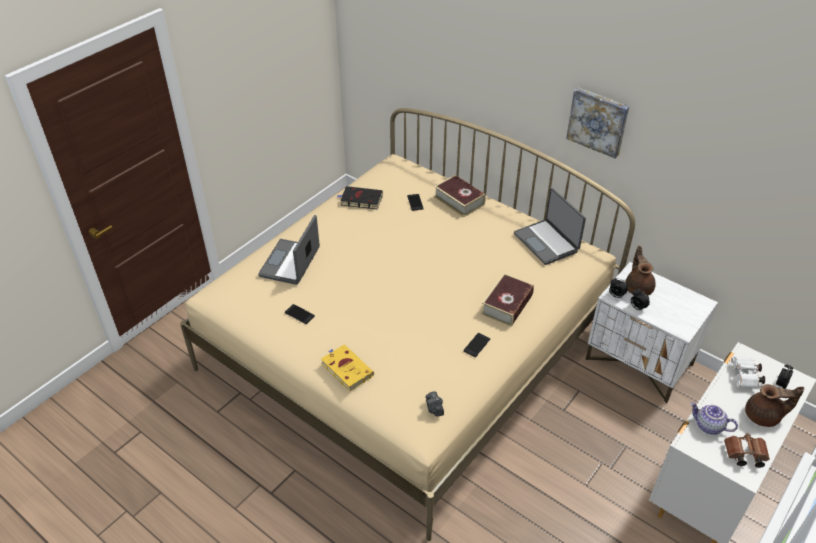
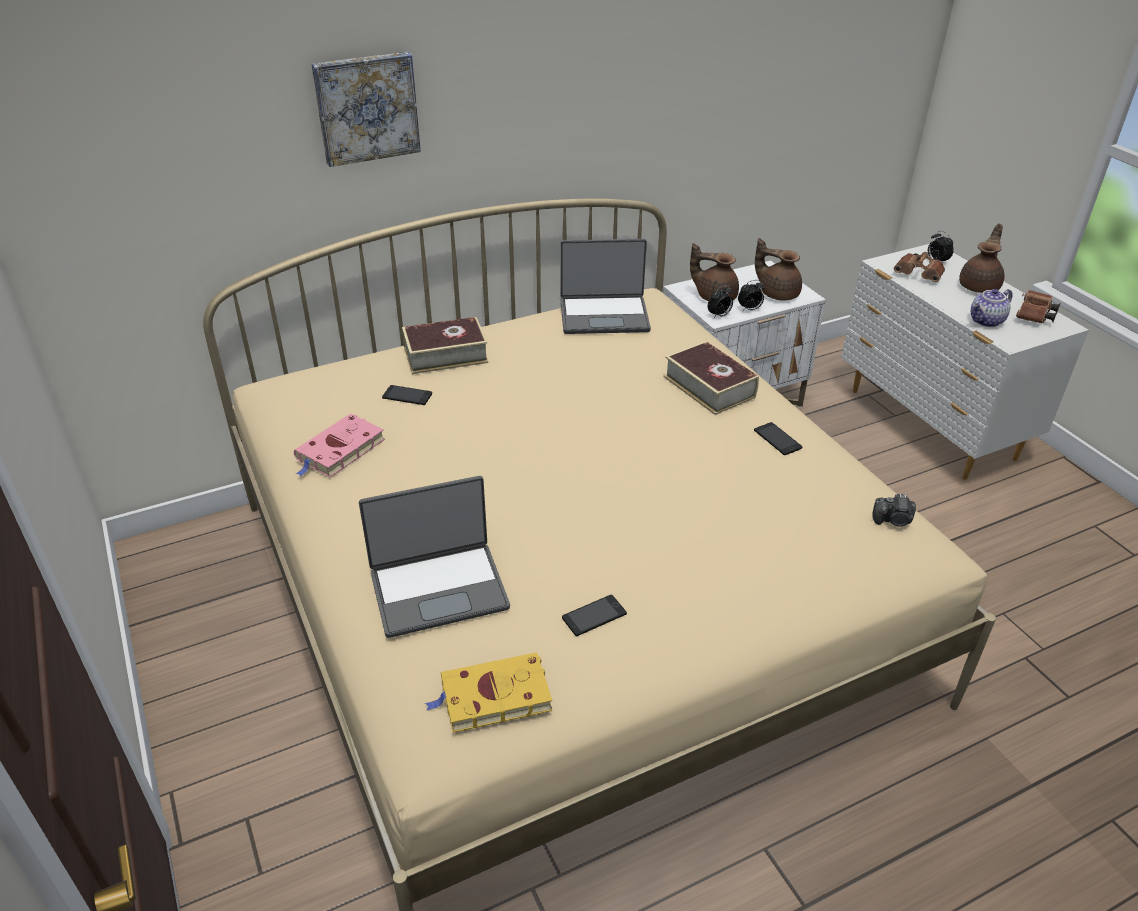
camera: 65 degrees left, 5 degrees down
laptop [258,215,320,285] -> laptop turned 60 degrees counterclockwise [359,476,510,638]
yellow book [321,345,374,392] -> yellow book moved to [425,652,552,733]
black book [337,186,383,210] -> pink book [294,413,385,477]
picture [566,87,630,159] -> picture moved to [312,52,421,167]
white binoculars [731,357,765,388] -> brown binoculars [894,252,945,282]
none -> brown teapot [755,238,802,301]

